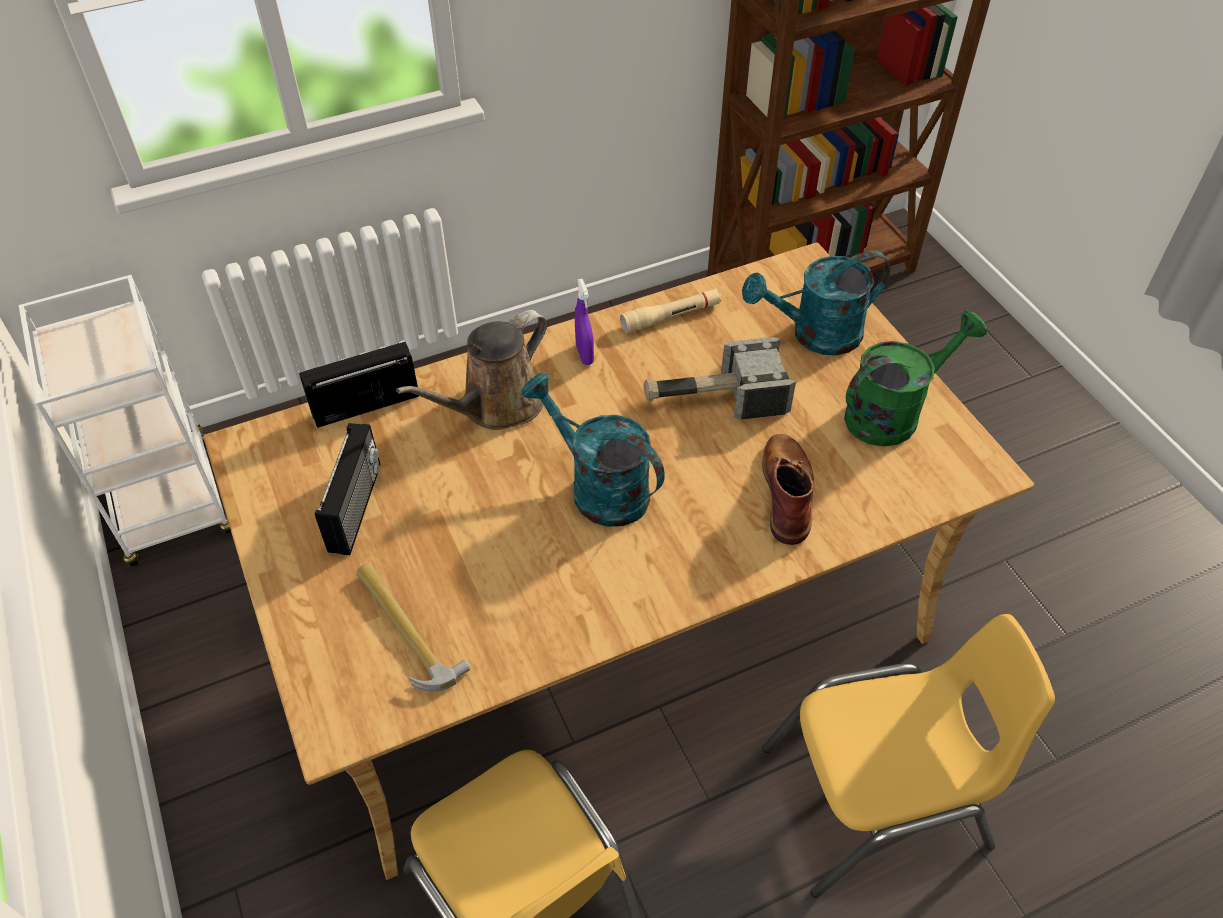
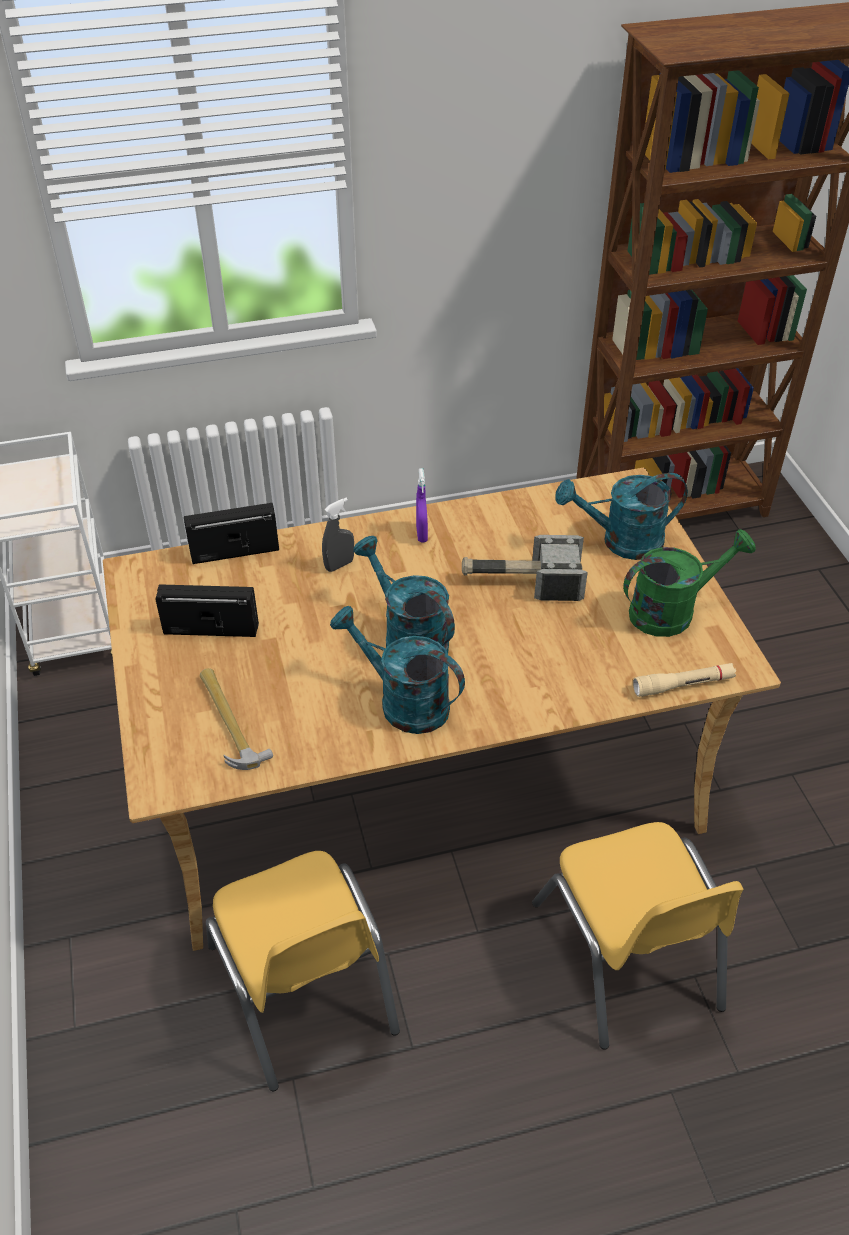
camera: 10 degrees right, 5 degrees down
radio [315,423,380,555] -> radio turned 105 degrees counterclockwise [156,584,259,637]
brown watering can [396,310,547,430] -> grey spray bottle [322,498,354,572]
beige flashlight [620,289,722,333] -> beige flashlight moved to [633,663,736,697]
brown boot [762,434,814,545] -> none
yellow chair [762,614,1055,898] -> yellow chair turned 75 degrees clockwise [532,822,744,1050]
none -> turquoise watering can [330,606,465,734]

